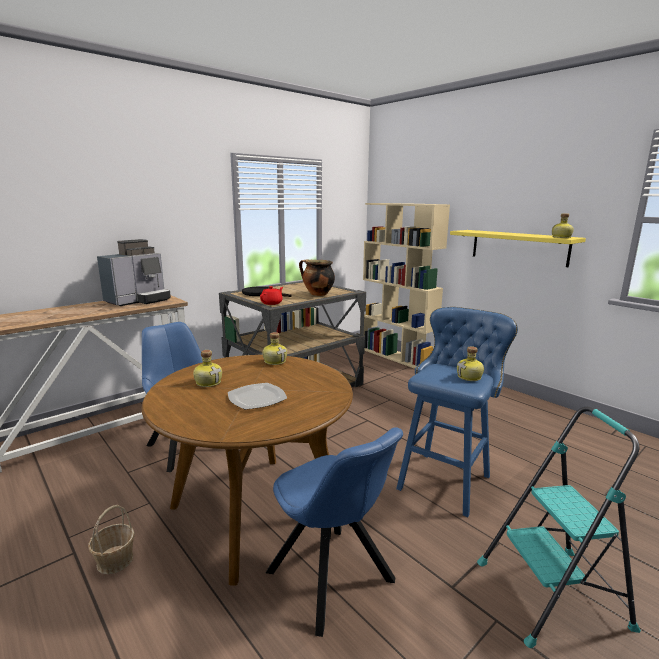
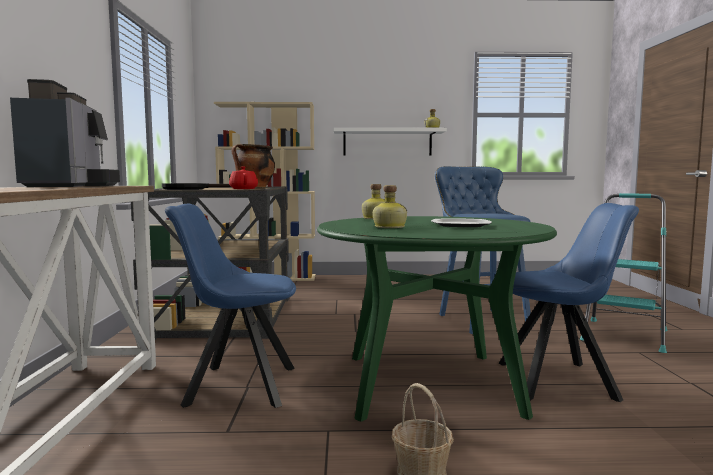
camera: 50 degrees left, 10 degrees down
brown dining table [141,355,353,586] -> green dining table [317,216,557,422]
yellow shelf [450,230,586,267] -> white shelf [333,128,447,156]
bottle [457,346,484,381] -> none

